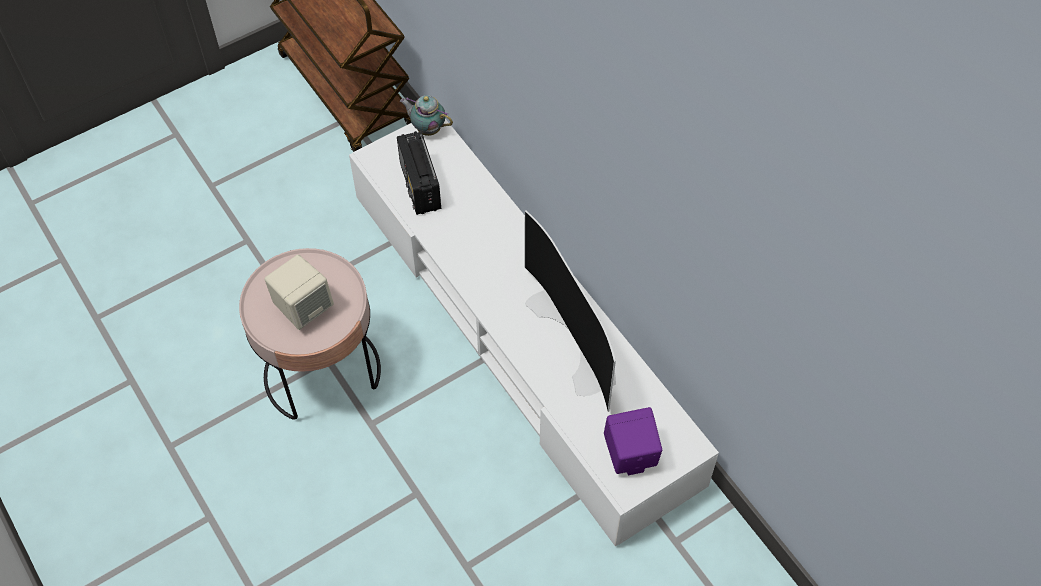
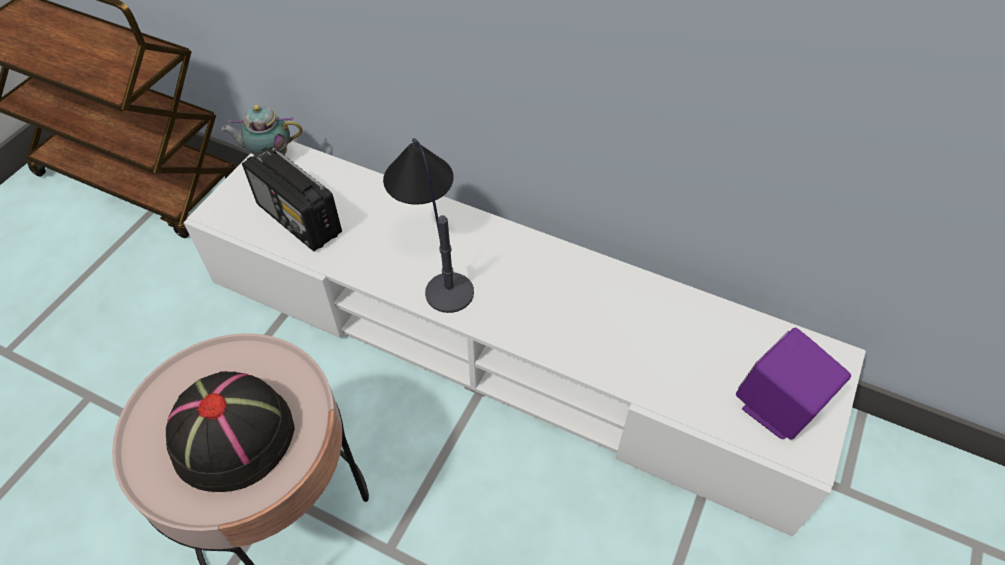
camera: 30 degrees left, 5 degrees down
beige speaker [265,255,334,330] -> black hat [166,371,295,492]
television [524,210,616,412] -> none
none -> table lamp [383,138,474,313]

